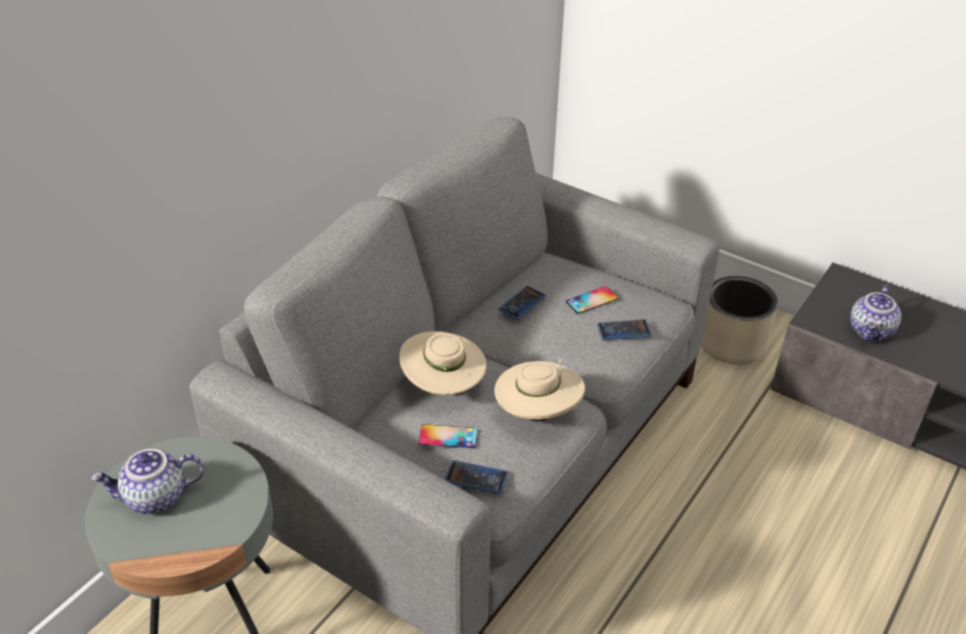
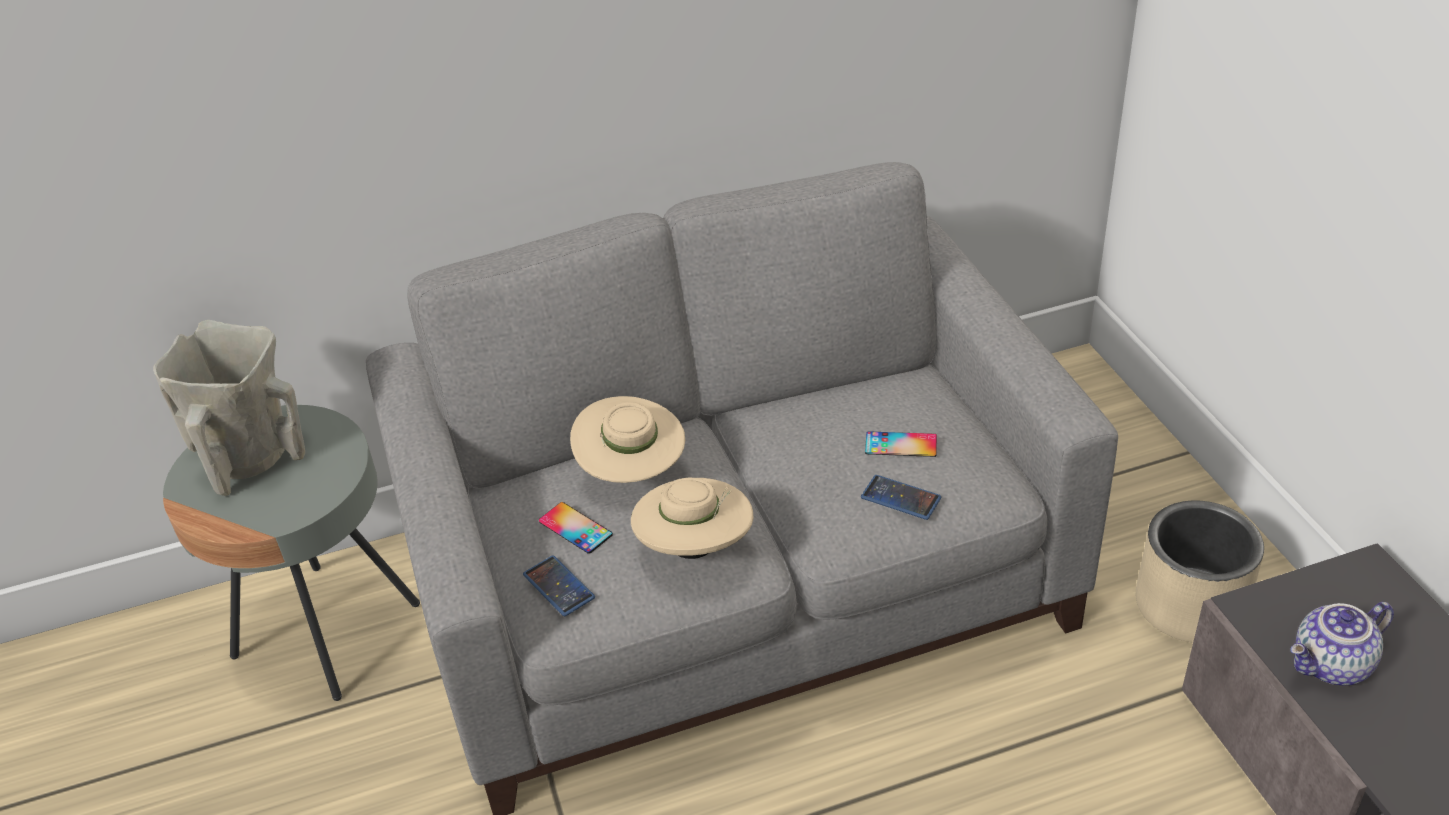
camera: 40 degrees right, 0 degrees up
teapot [91,449,204,514] -> beige vase [153,320,305,496]
phone [499,286,546,320] -> none

